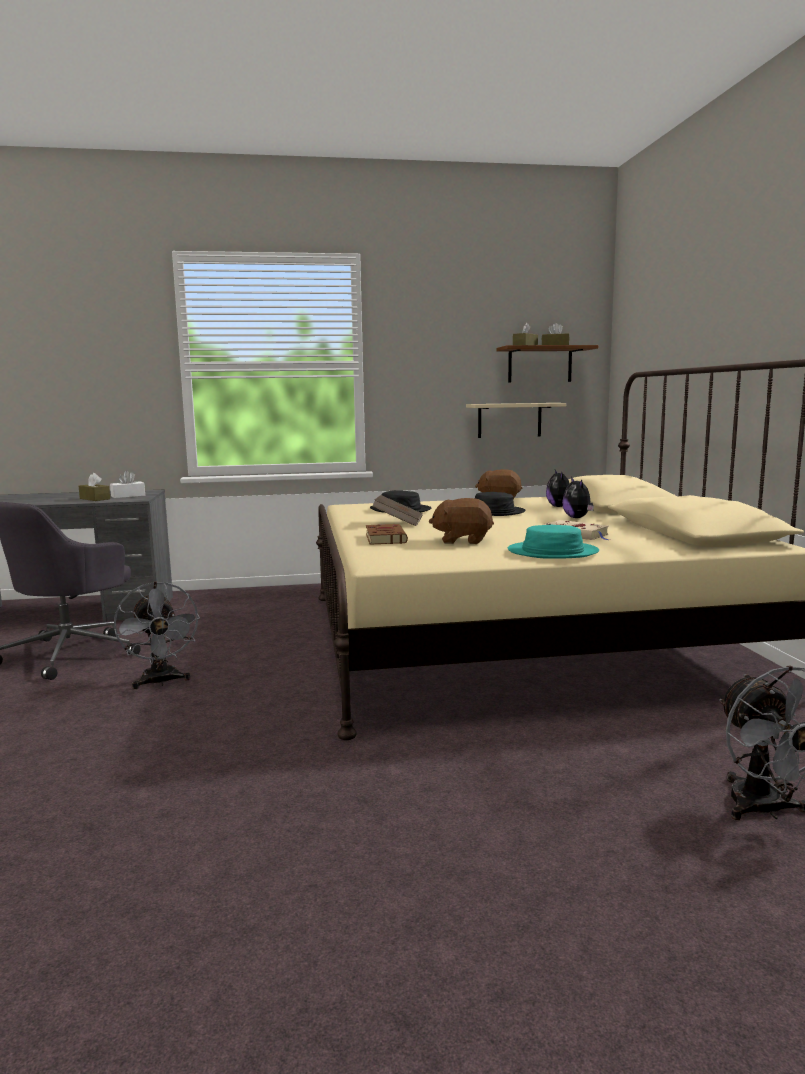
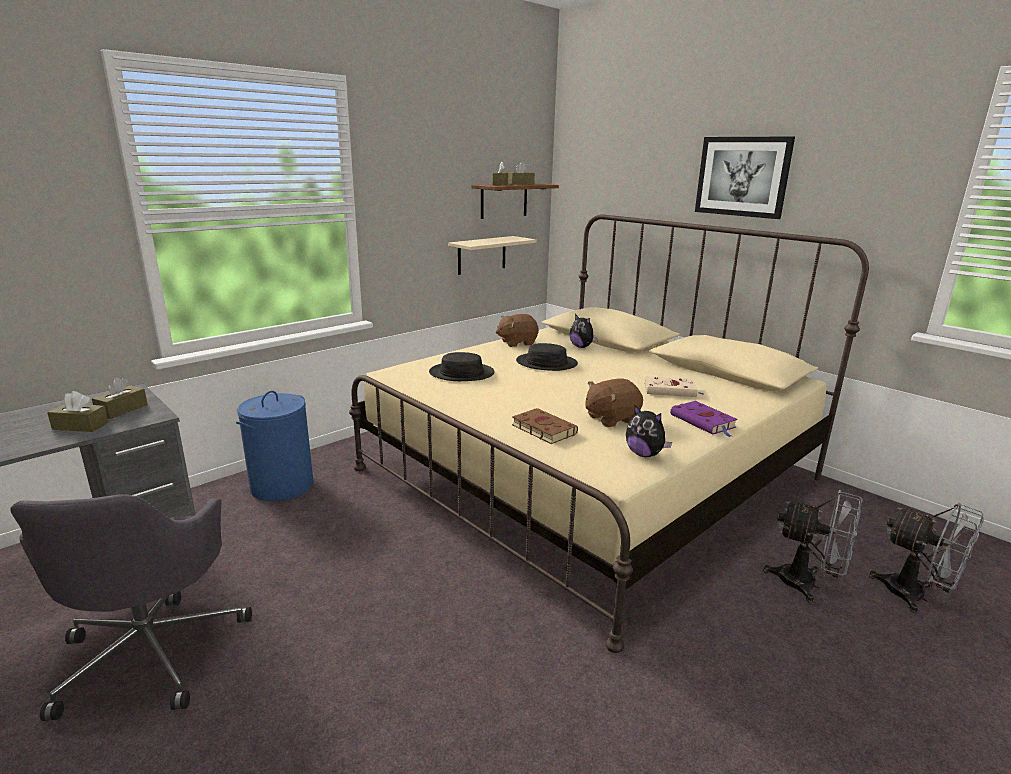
camera: 35 degrees left, 10 degrees up
white tissue box [110,471,145,498] -> brown tissue box [92,377,148,419]
grey fan [114,581,200,689] -> grey fan moved to [763,490,862,603]
brown book [372,495,423,526] -> none
turquoise hat [508,525,599,559] -> purple book [670,401,738,437]
plush toy [562,477,594,518] -> plush toy moved to [626,405,672,457]
none -> blue laundry basket [236,391,313,501]
none -> picture [695,137,795,219]

